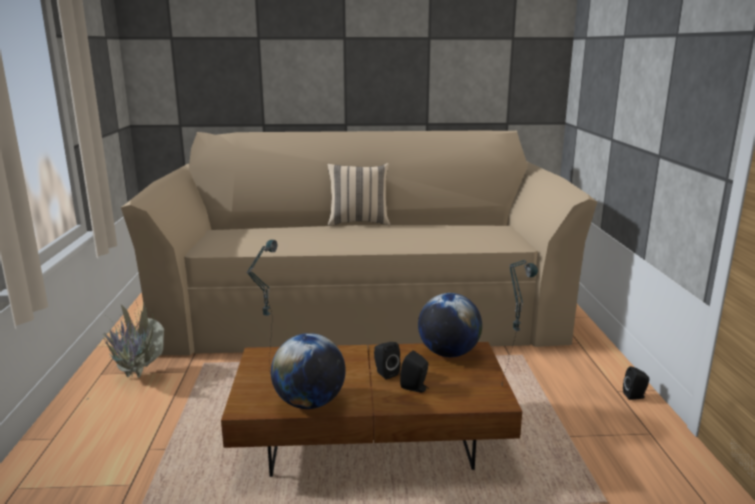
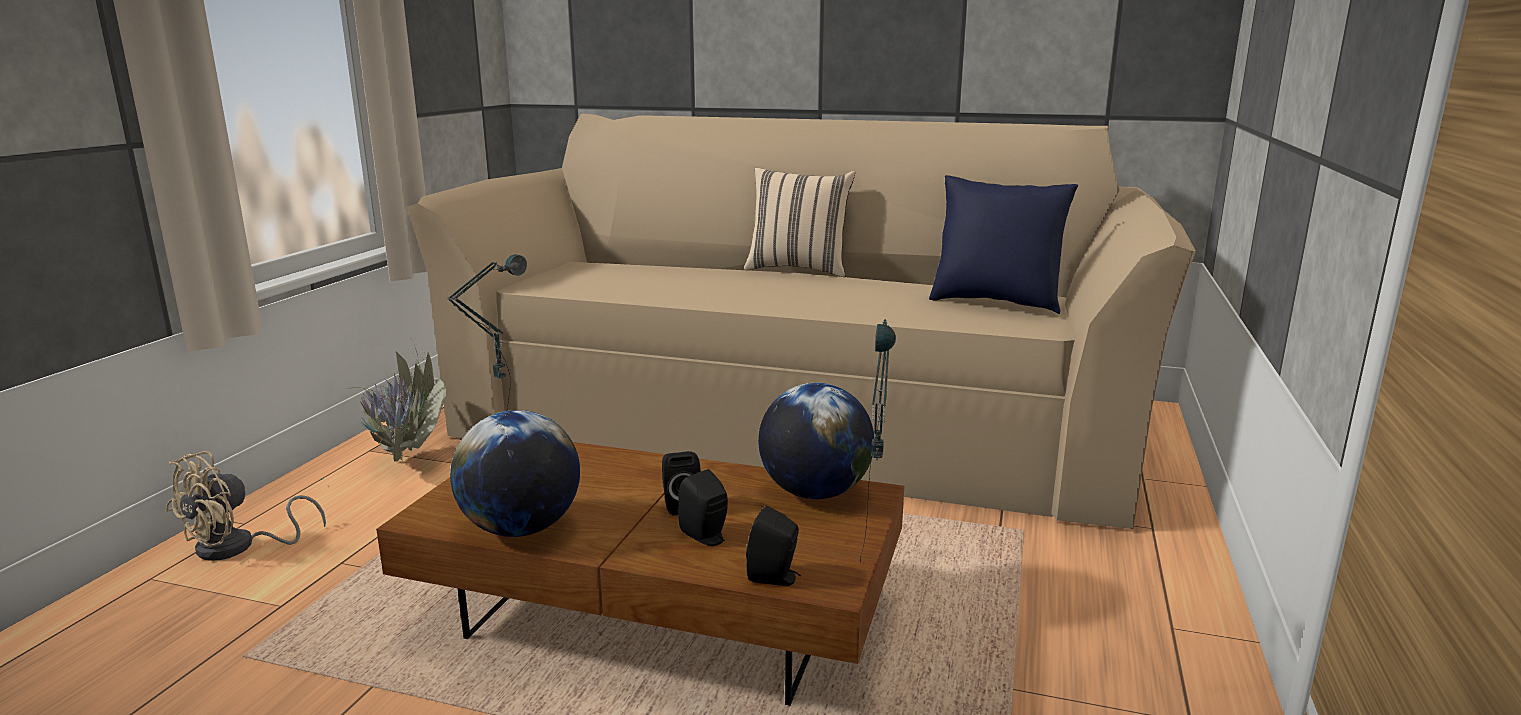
camera: 20 degrees right, 0 degrees up
black speaker [623,366,649,400] -> black speaker moved to [746,506,801,586]
none -> beige fan [166,451,326,561]
none -> blue pillow [929,175,1078,314]

